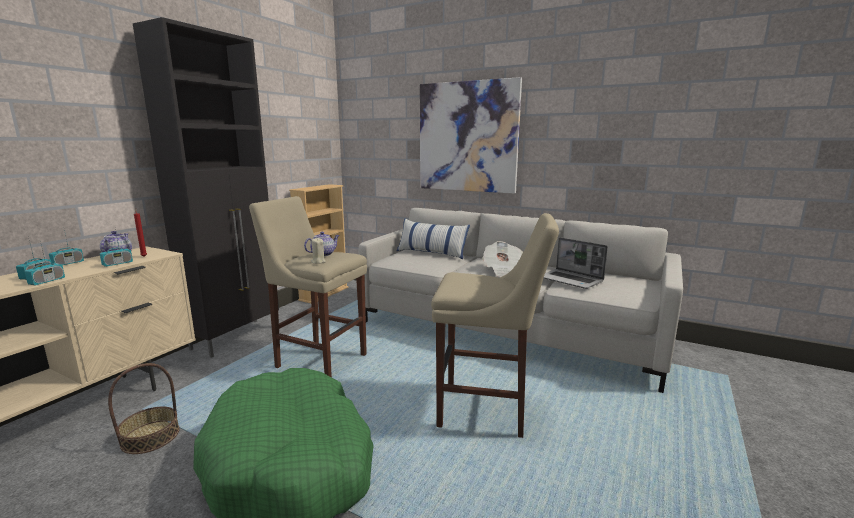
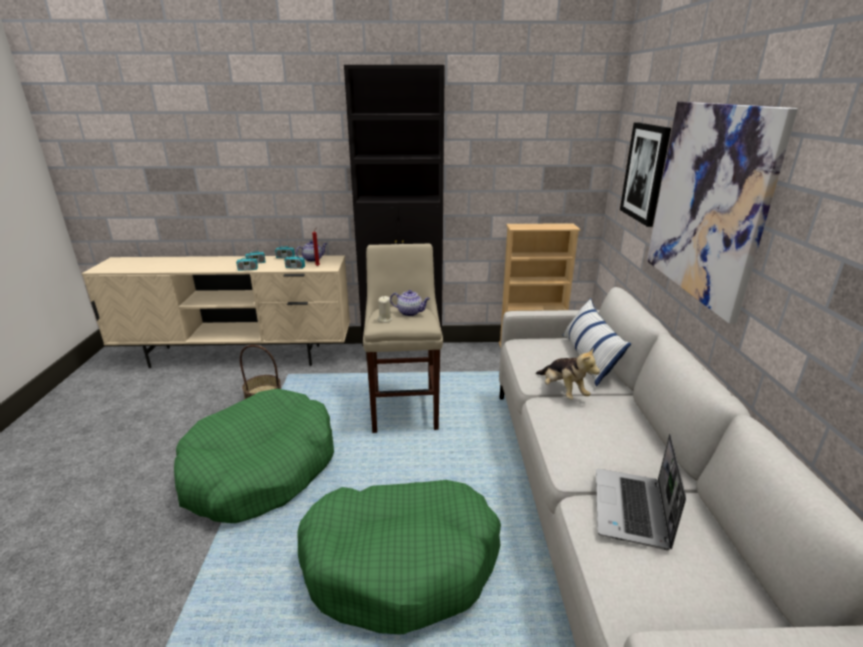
camera: 60 degrees right, 10 degrees up
beige stool [431,213,559,438] -> green dog bed [298,480,501,634]
newspaper [482,241,523,277] -> none
none -> plush toy [536,347,600,399]
none -> picture [620,123,671,227]

